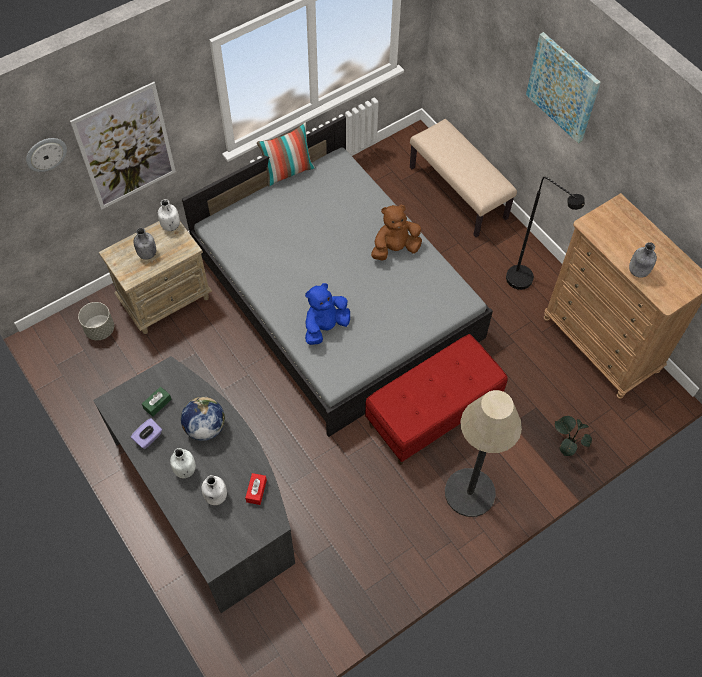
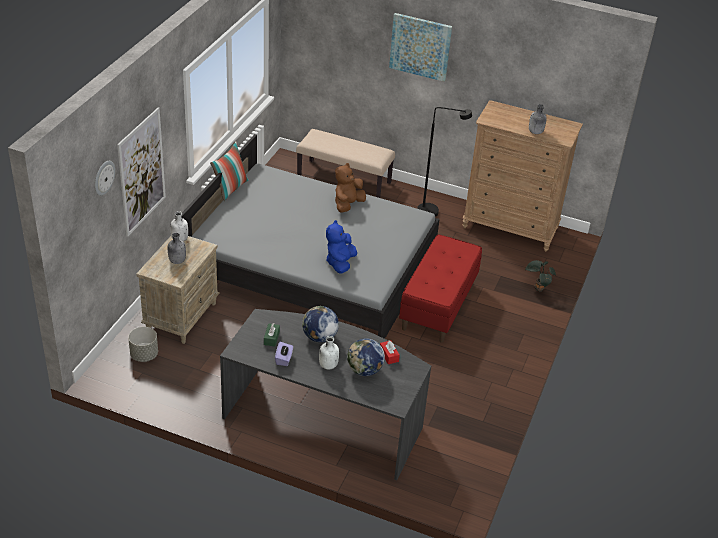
camera: 35 degrees left, 20 degrees down
white bottle [202,475,227,505] -> globe [347,338,385,376]
floor lamp [445,390,522,517] -> none

